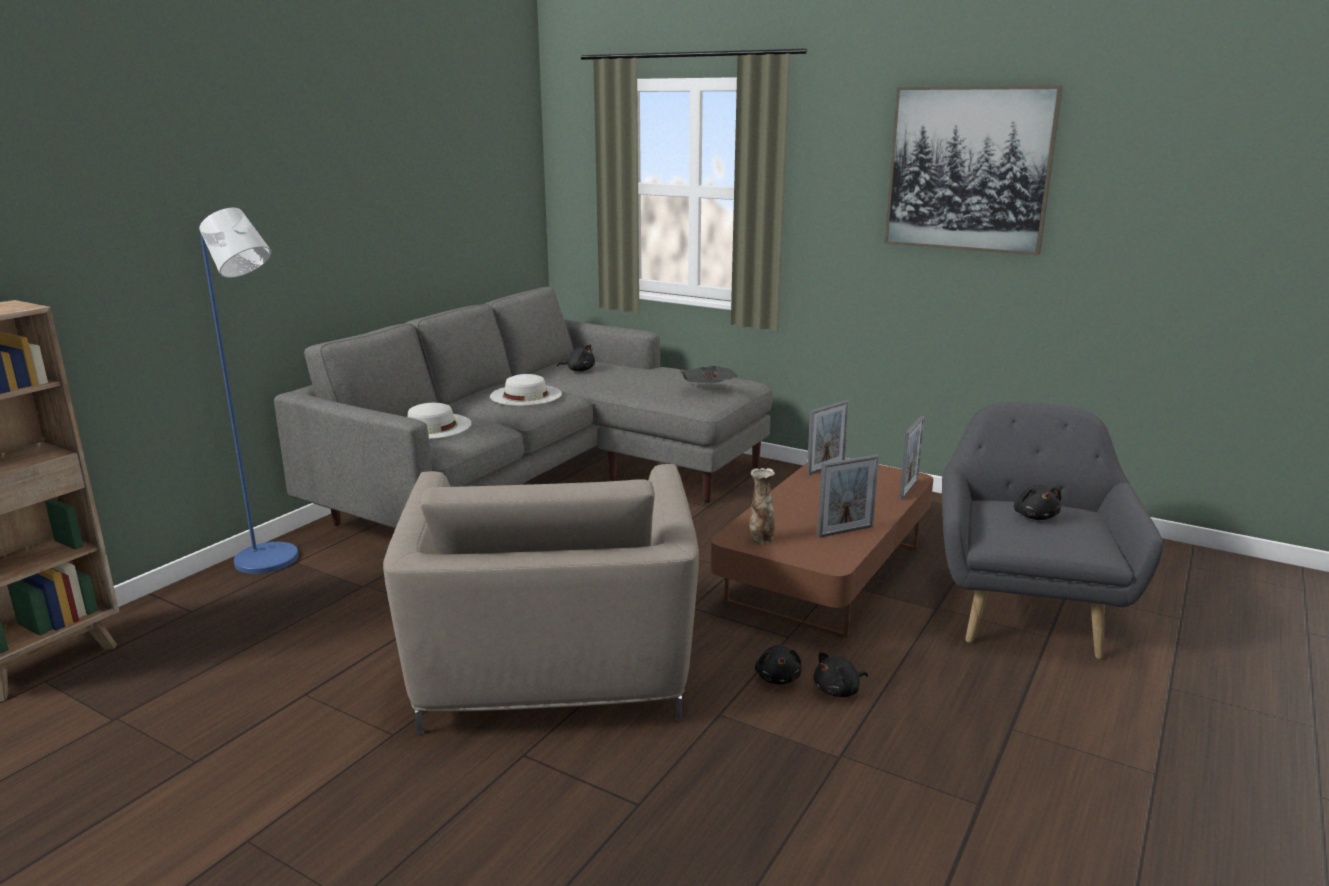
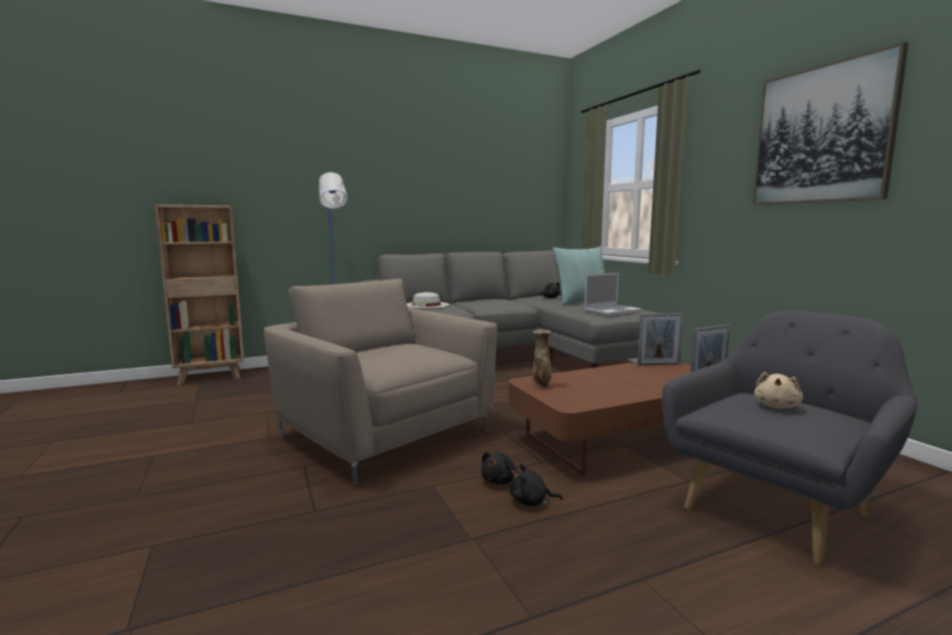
camera: 35 degrees right, 10 degrees down
beige armchair [383,464,699,735] -> beige armchair turned 105 degrees clockwise [264,278,497,485]
white hat [490,374,562,406] -> none
newspaper [681,366,737,383] -> laptop [584,273,642,316]
picture frame [817,454,879,538] -> none
black plush toy [1014,485,1061,520] -> beige plush toy [754,372,803,409]
none -> pillow [553,246,605,305]

